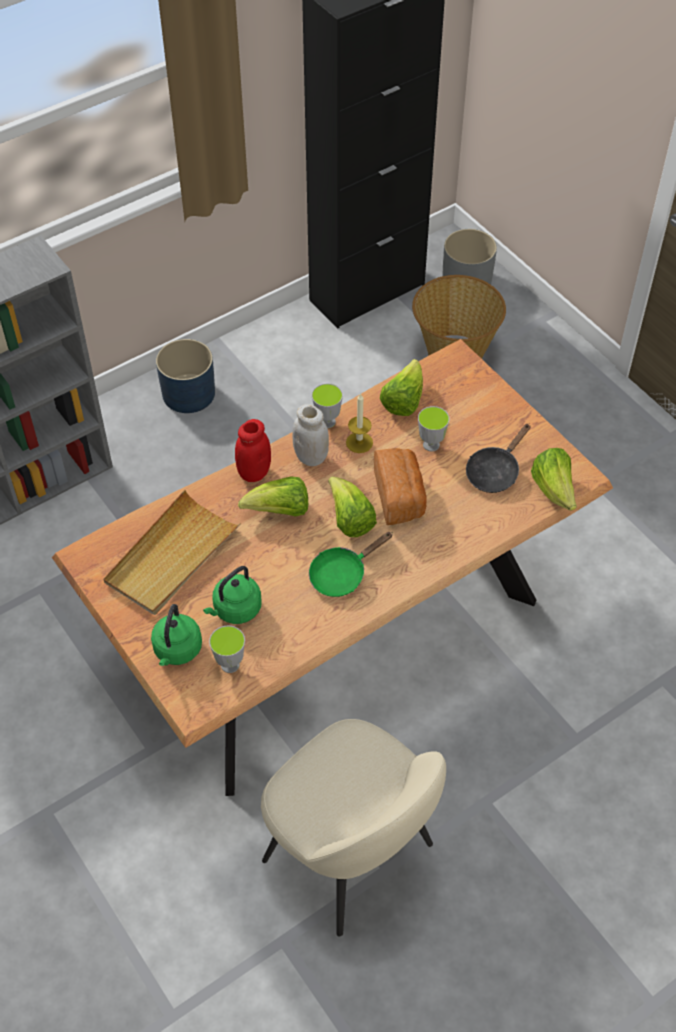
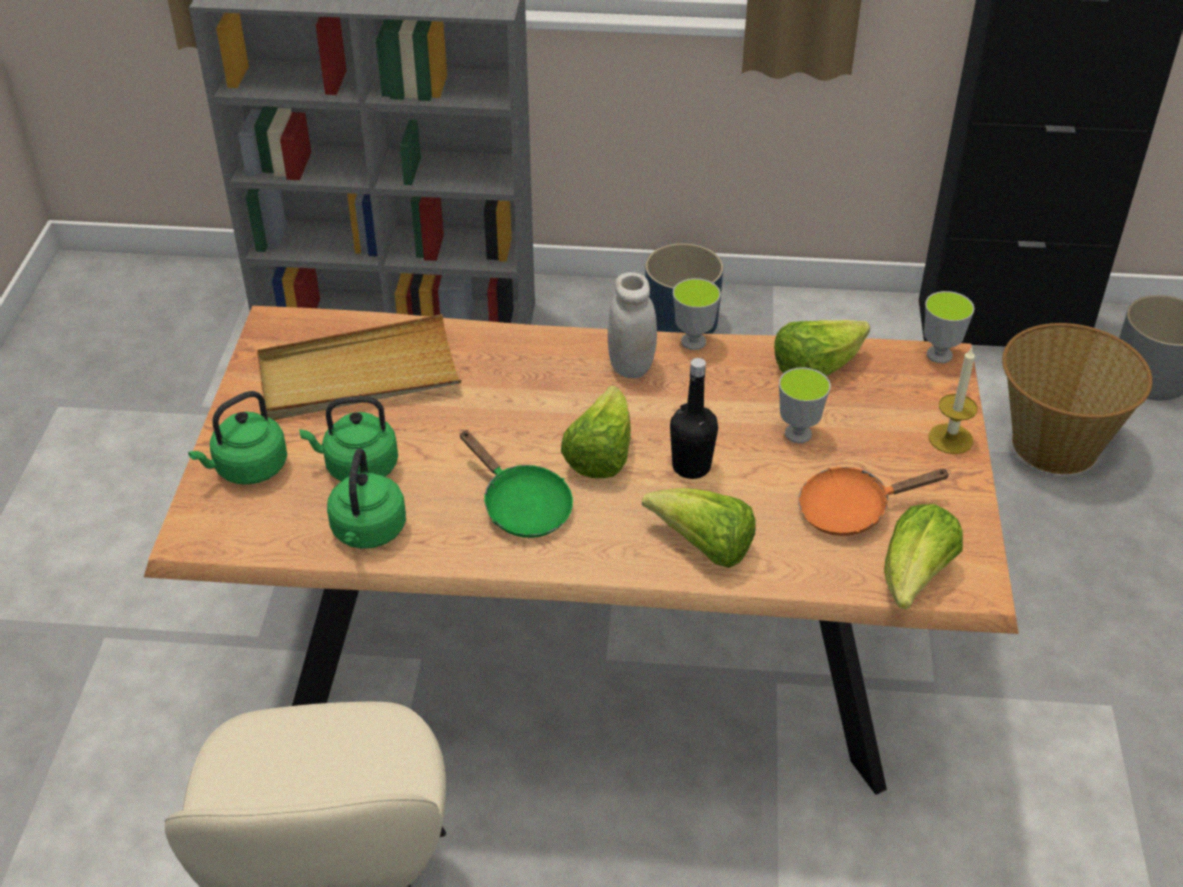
camera: 40 degrees right, 10 degrees down
cup [209,625,245,673] -> cup moved to [924,291,975,363]
red jar [235,419,271,482] -> none
lettuce [238,476,308,517] -> lettuce moved to [642,488,756,568]
green frying pan [309,532,393,597] -> green frying pan turned 135 degrees counterclockwise [460,430,573,538]
candle [346,393,373,453] -> candle moved to [929,347,978,454]
bread [374,448,427,525] -> black bottle [670,358,718,479]
black frying pan [466,423,530,493] -> orange frying pan [799,467,951,536]
none -> green kettle [327,449,406,549]

